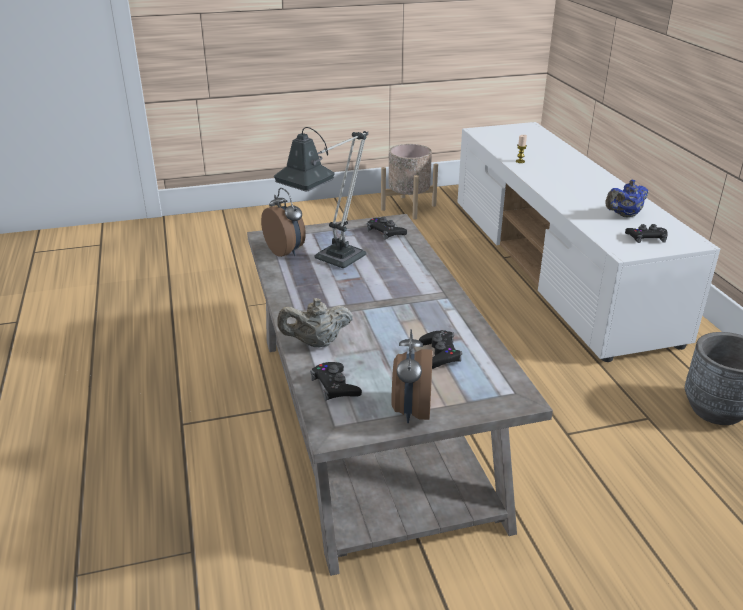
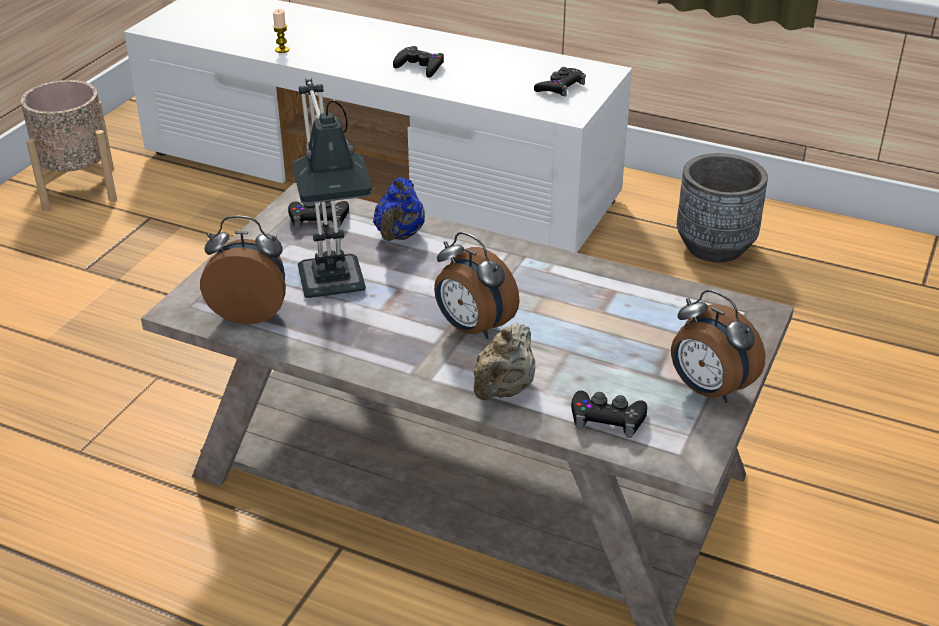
camera: 50 degrees left, 5 degrees up
black game controller [419,330,462,369] -> black game controller moved to [393,46,444,78]
blue teapot [605,180,649,217] -> blue teapot moved to [373,177,425,241]
none -> alarm clock [434,232,520,339]

